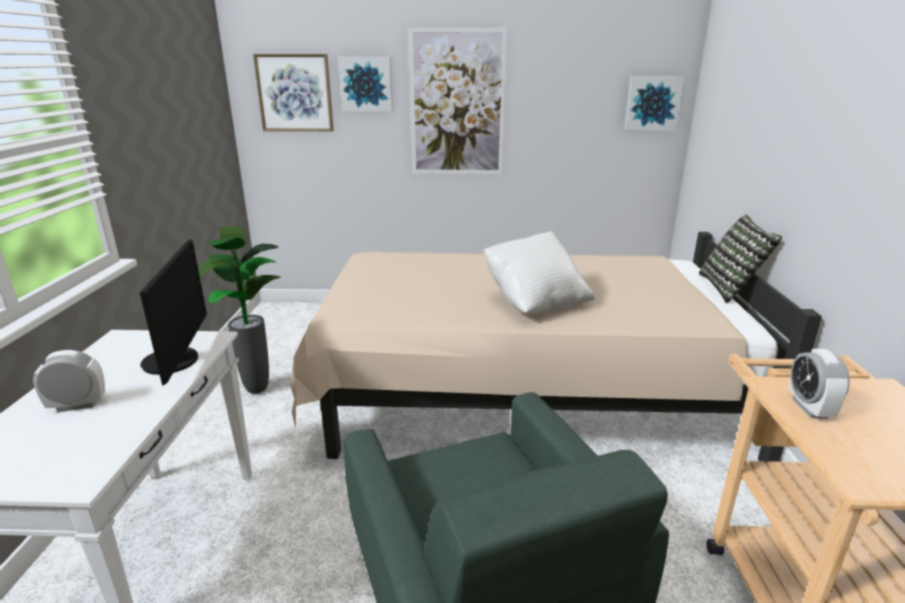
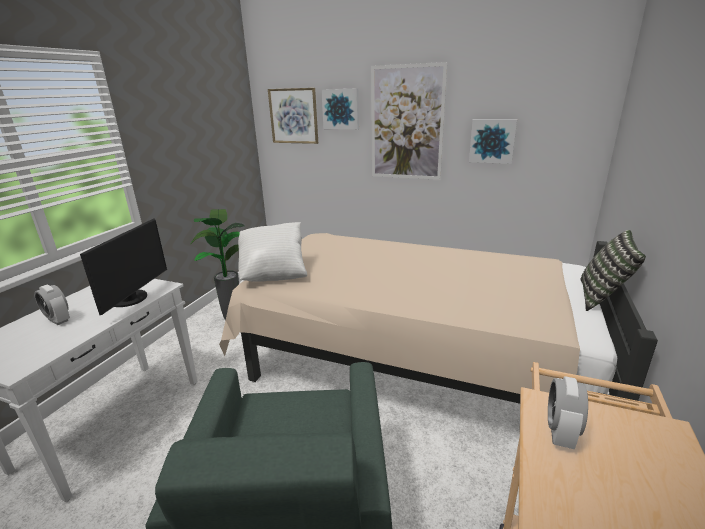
camera: 20 degrees right, 0 degrees up
alarm clock [33,350,105,412] -> alarm clock turned 150 degrees counterclockwise [34,285,70,325]
white pillow [483,231,595,314] -> white pillow moved to [238,222,307,282]
picture [624,76,685,131] -> picture moved to [469,119,517,164]

